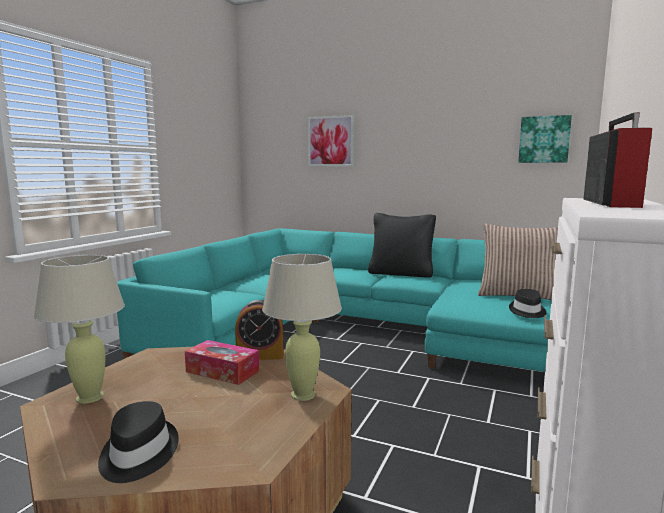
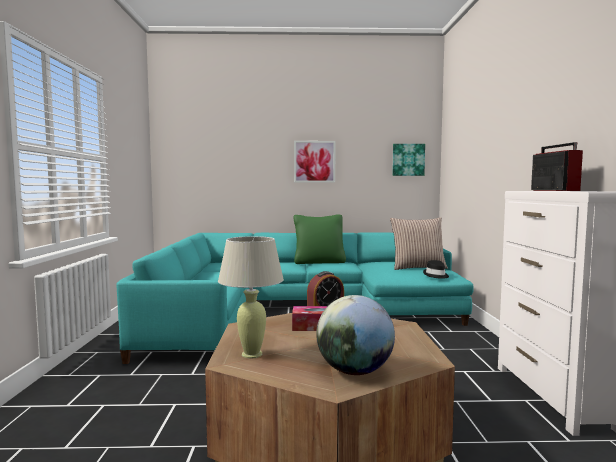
camera: 25 degrees left, 5 degrees down
black hat [98,401,179,483] -> globe [316,295,395,375]
beige table lamp [262,254,342,401] -> none
picture [308,115,354,166] -> picture moved to [294,141,336,183]
black pillow [368,213,436,278] -> green pillow [294,215,346,264]

